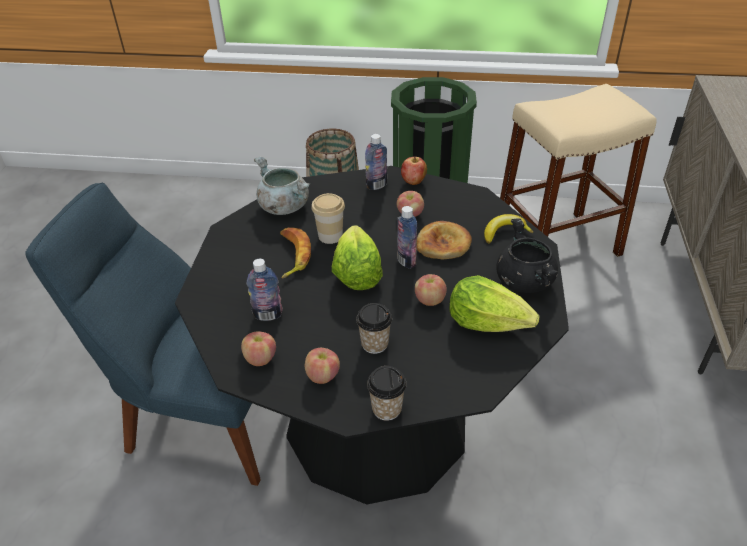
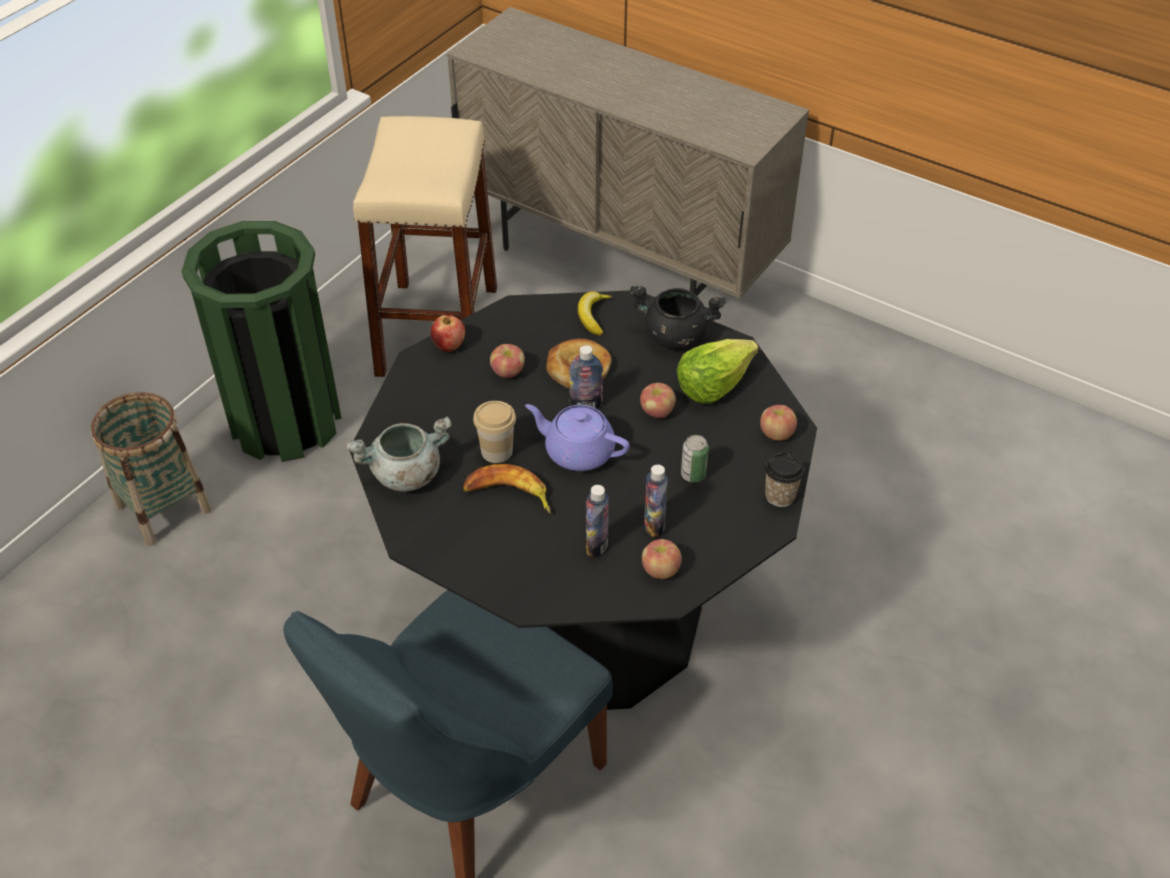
camera: 65 degrees left, 5 degrees up
apple [305,348,340,384] -> apple moved to [760,405,797,441]
lettuce [332,225,383,290] -> purple teapot [525,404,630,471]
cup [356,303,392,354] -> can [681,435,709,483]
bottle [365,134,387,190] -> bottle moved to [644,464,668,537]

